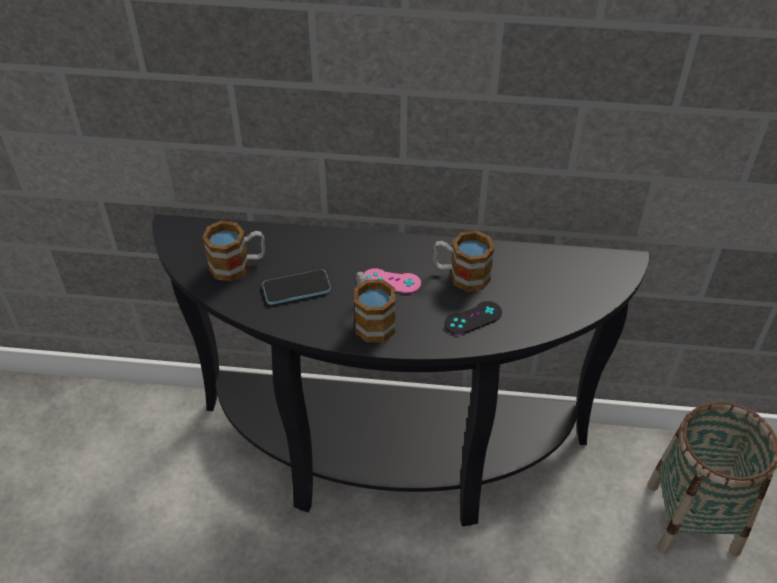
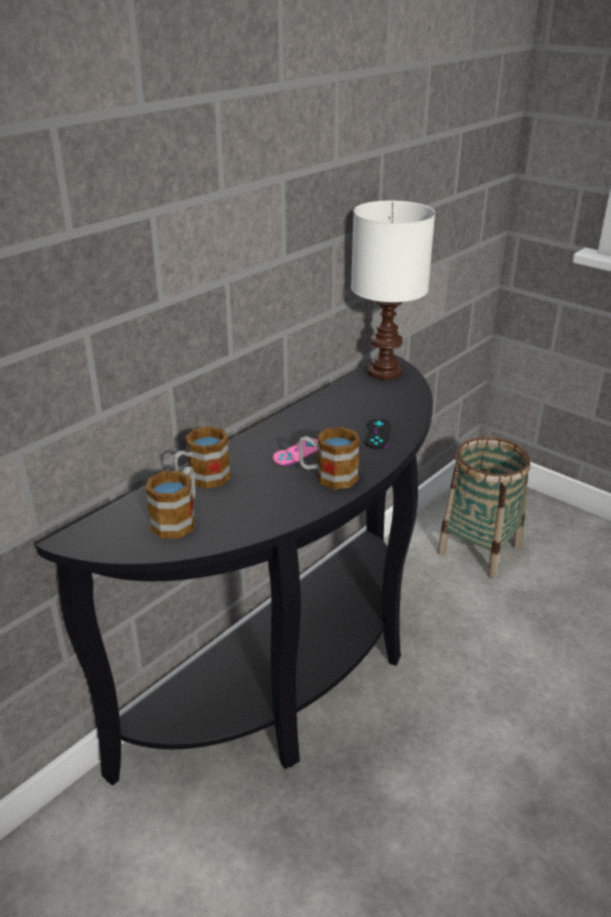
camera: 55 degrees left, 15 degrees down
phone [262,270,331,305] -> none
mug [433,230,495,292] -> mug moved to [173,426,231,489]
none -> white table lamp [351,201,435,380]

